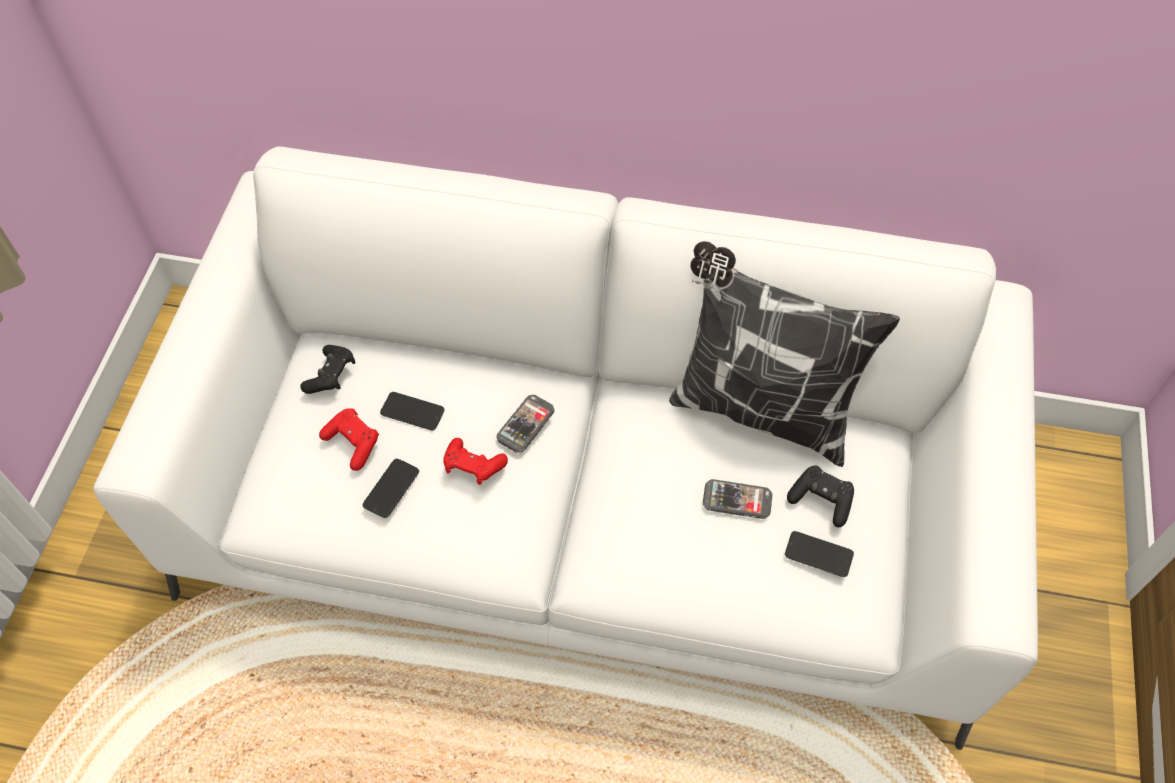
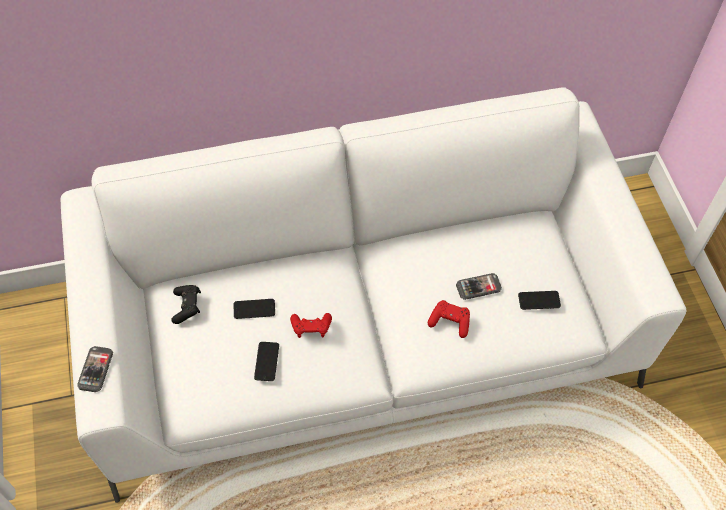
camera: 25 degrees left, 0 degrees up
red game controller [319,408,379,471] -> red game controller moved to [428,300,470,338]
phone [496,395,555,453] -> phone moved to [77,346,113,392]
pillow [669,241,900,467] -> none
black game controller [787,465,854,527] -> none

